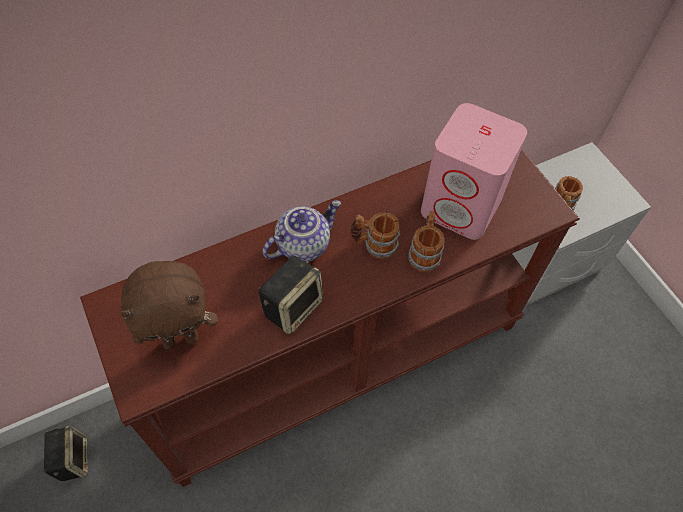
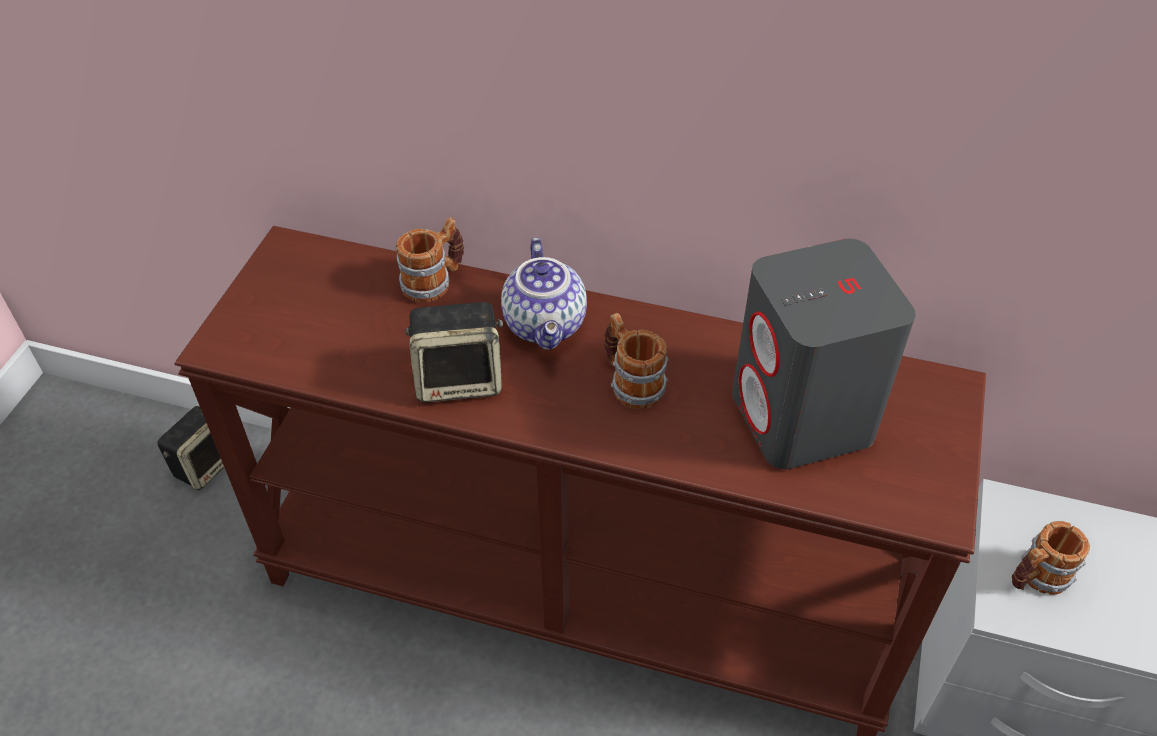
camera: 45 degrees right, 10 degrees down
brown plush toy [119,261,218,350] -> none
teapot [262,200,341,262] -> teapot turned 75 degrees clockwise [501,238,587,350]
mug [408,211,445,272] -> mug moved to [396,218,464,303]
pink speaker [421,103,527,240] -> grey speaker [732,239,916,469]

